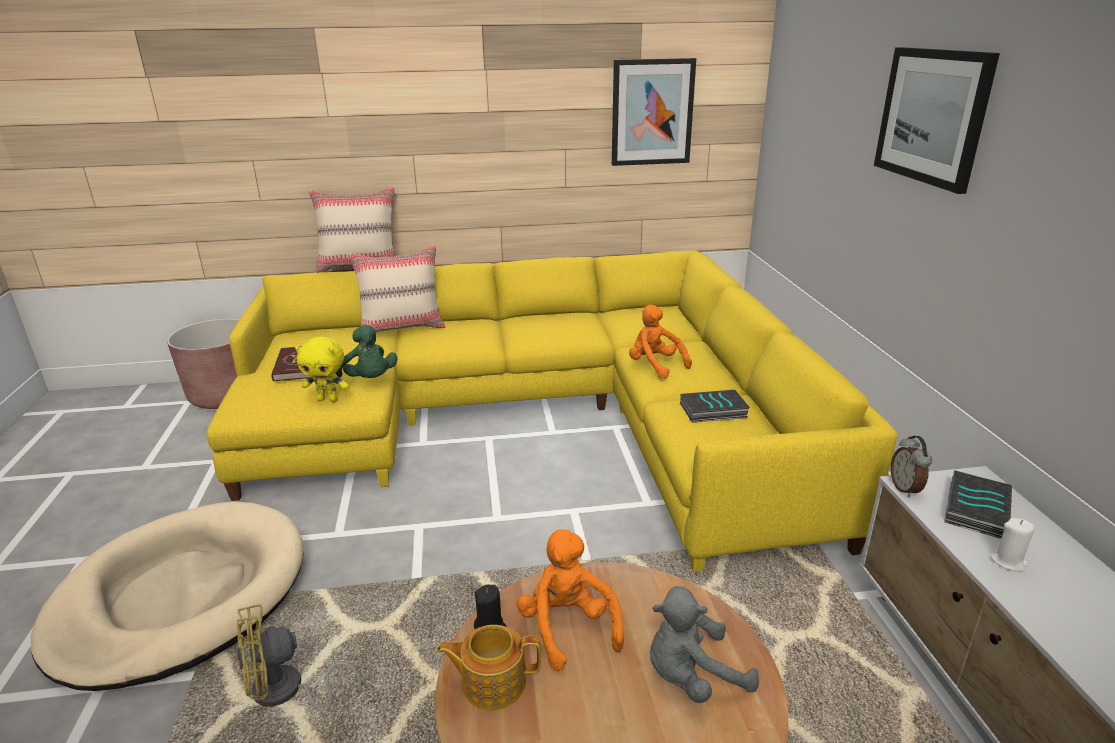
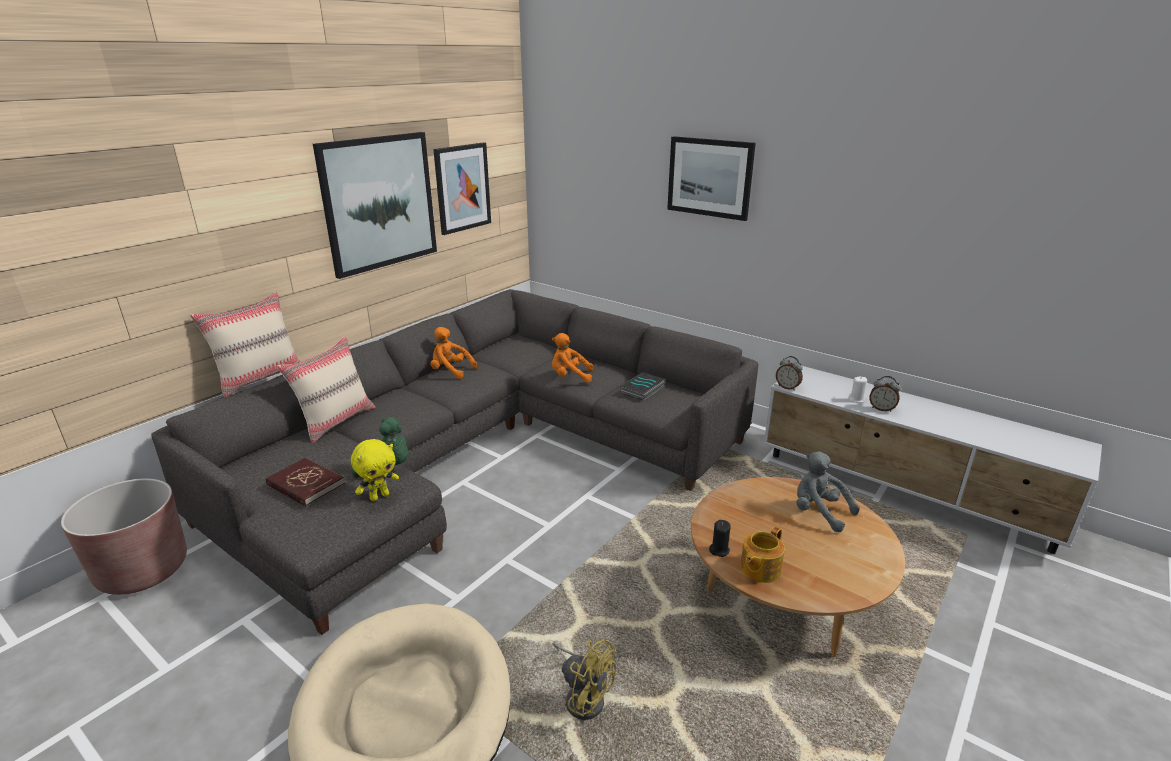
camera: 45 degrees left, 0 degrees up
yellow sofa [207,250,897,572] -> grey sofa [151,289,759,635]
yellow fan [237,604,361,712] -> yellow fan turned 75 degrees counterclockwise [553,639,616,720]
orange plush toy [517,529,624,671] -> orange plush toy moved to [430,327,477,379]
grey plush toy [650,586,759,703] -> grey plush toy turned 105 degrees clockwise [796,451,860,532]
book [944,470,1012,539] -> none
none -> picture [313,132,437,279]
none -> alarm clock [869,376,901,412]

